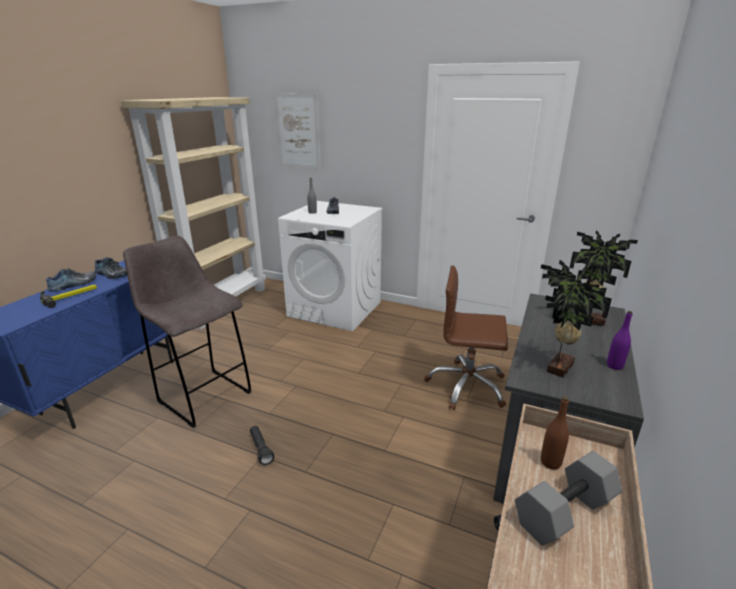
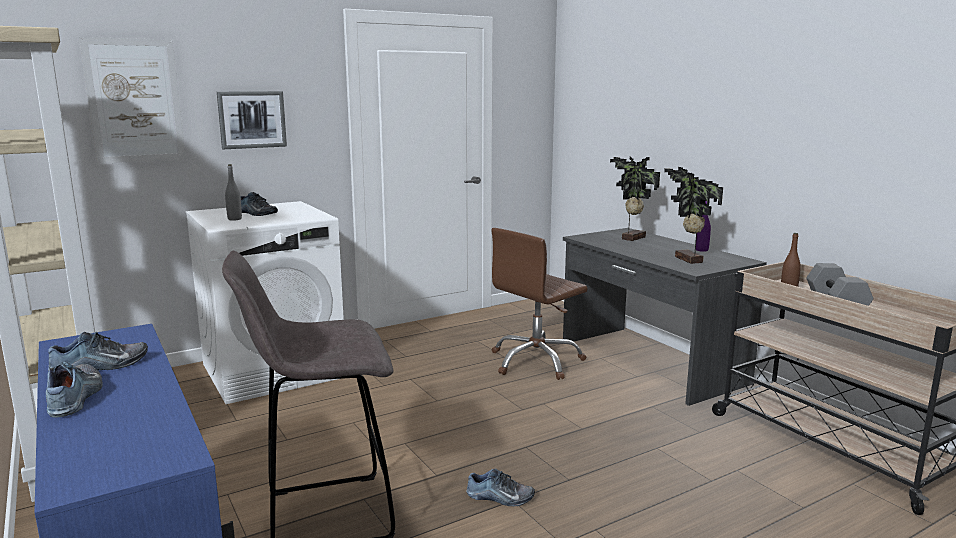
camera: 55 degrees left, 10 degrees down
hammer [40,284,97,308] -> none
black flashlight [250,426,274,465] -> shoe [466,468,535,506]
none -> picture [217,91,287,149]

